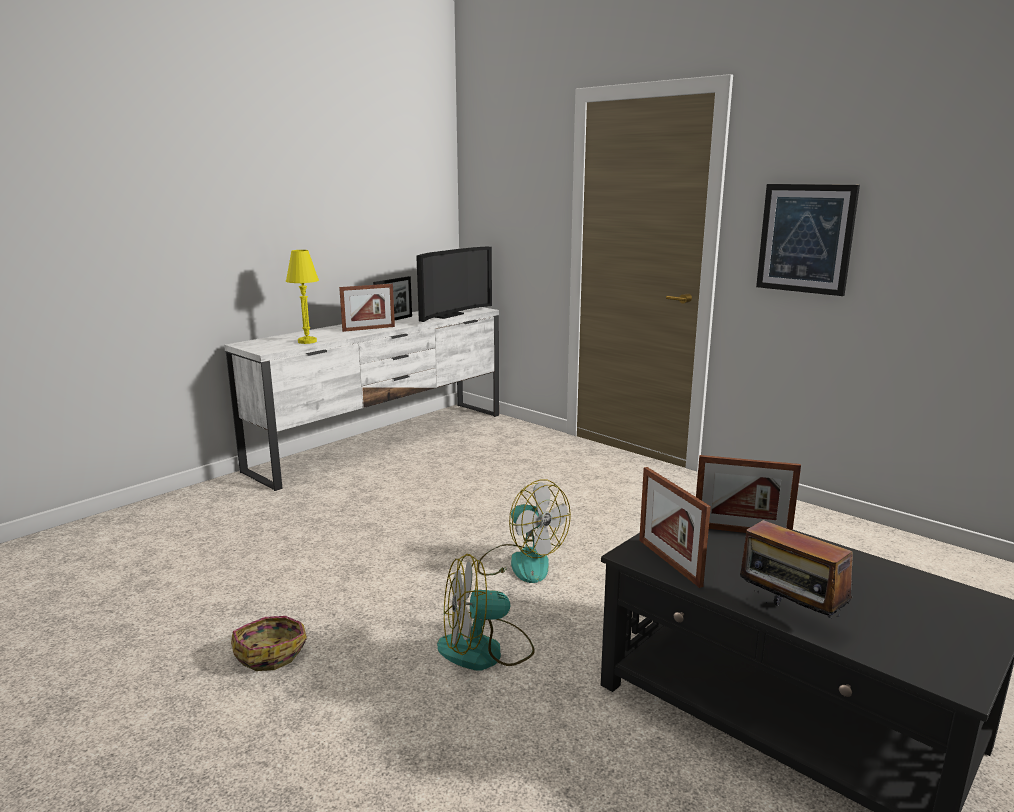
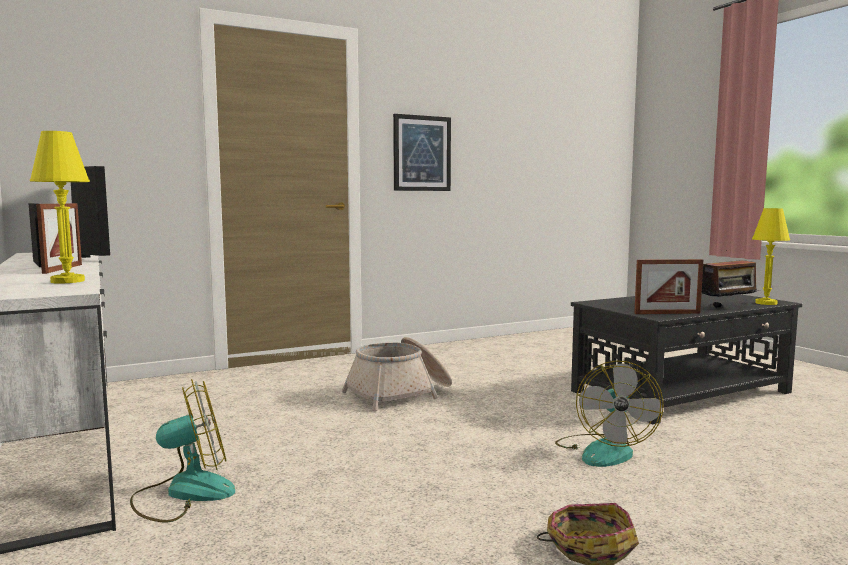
camera: 70 degrees left, 10 degrees down
fan [478,479,571,583] -> fan moved to [130,379,235,522]
picture frame [696,455,801,533] -> none
none -> basket [342,337,452,411]
none -> yellow table lamp [752,208,790,305]

